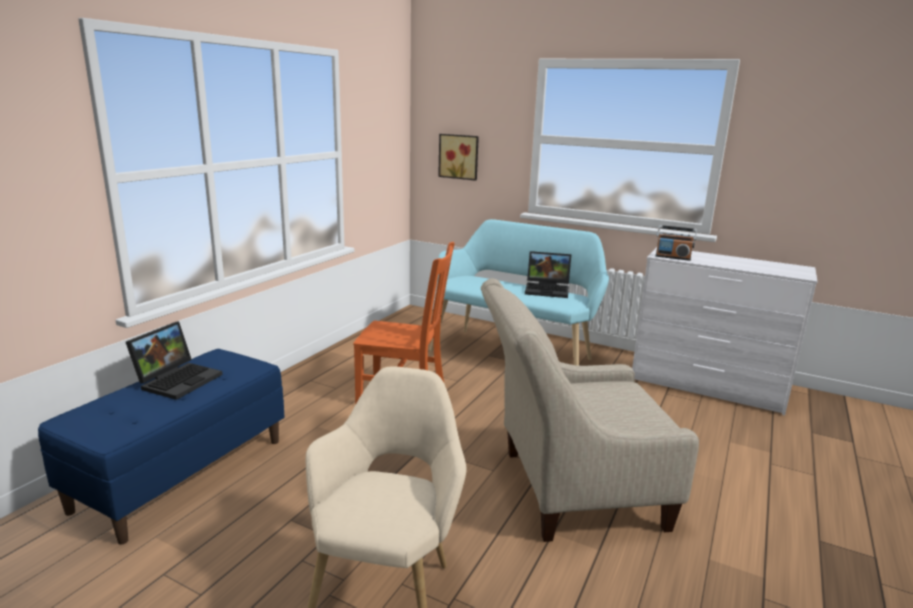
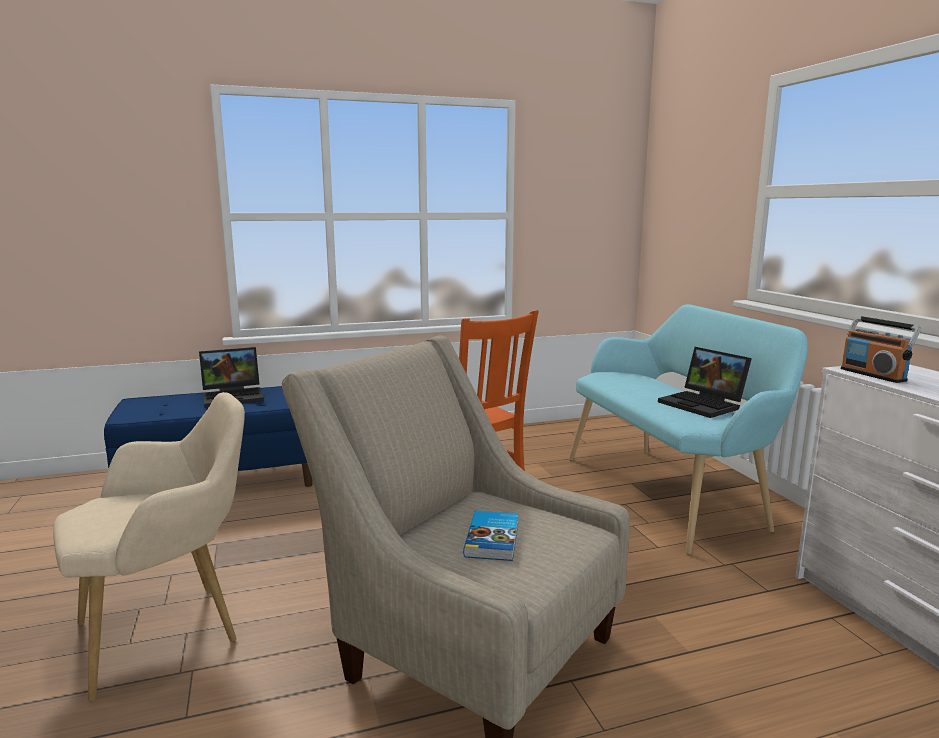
camera: 45 degrees right, 5 degrees down
picture [438,134,479,181] -> none
none -> book [463,511,518,561]

